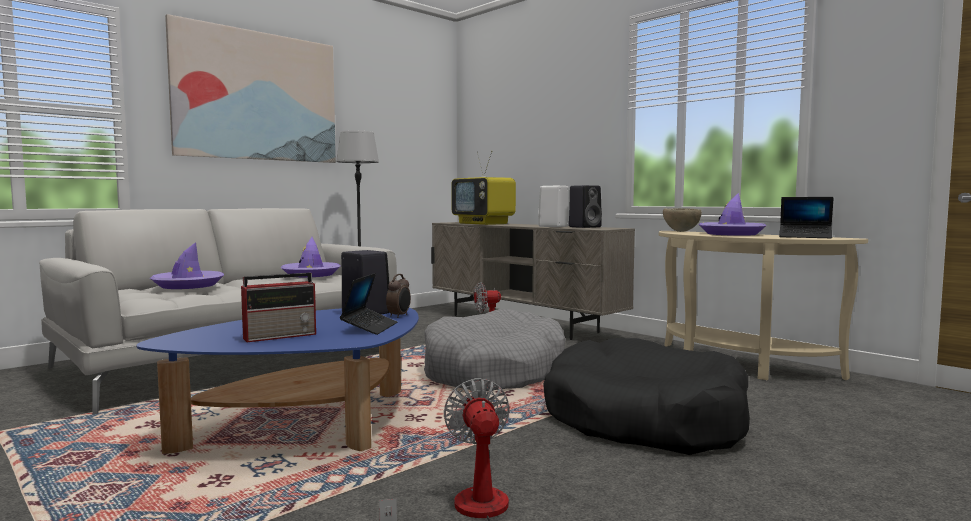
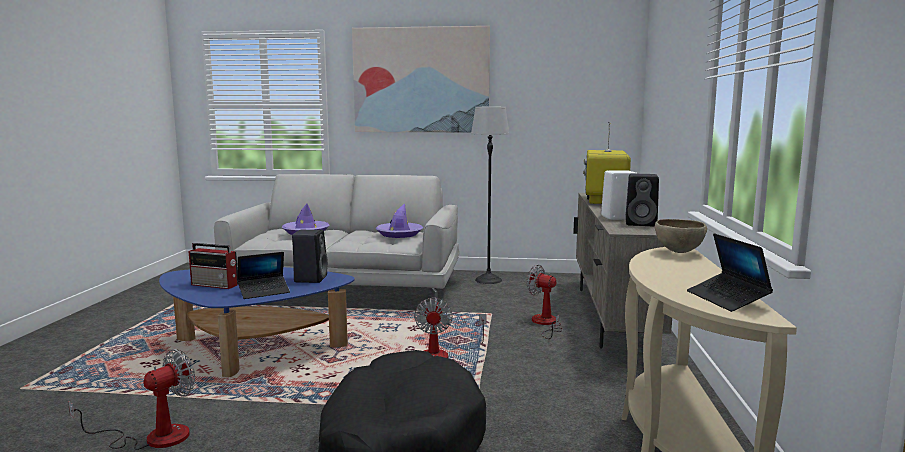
camera: 50 degrees right, 5 degrees up
alarm clock [386,274,411,318] -> none
grey dog bed [424,309,565,391] -> fan [414,298,487,358]
purple hat [699,193,767,236] -> none

